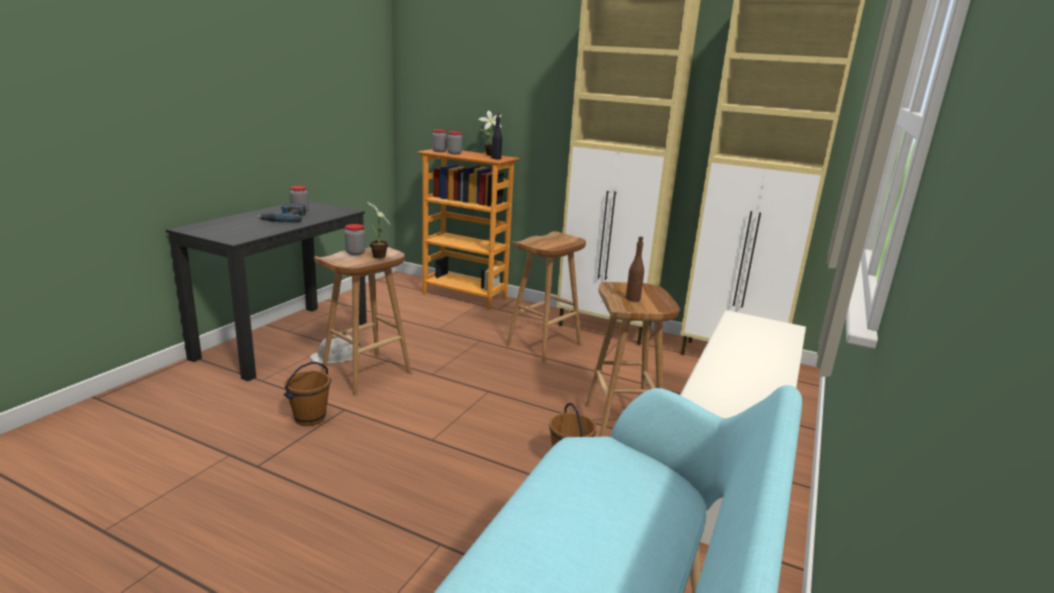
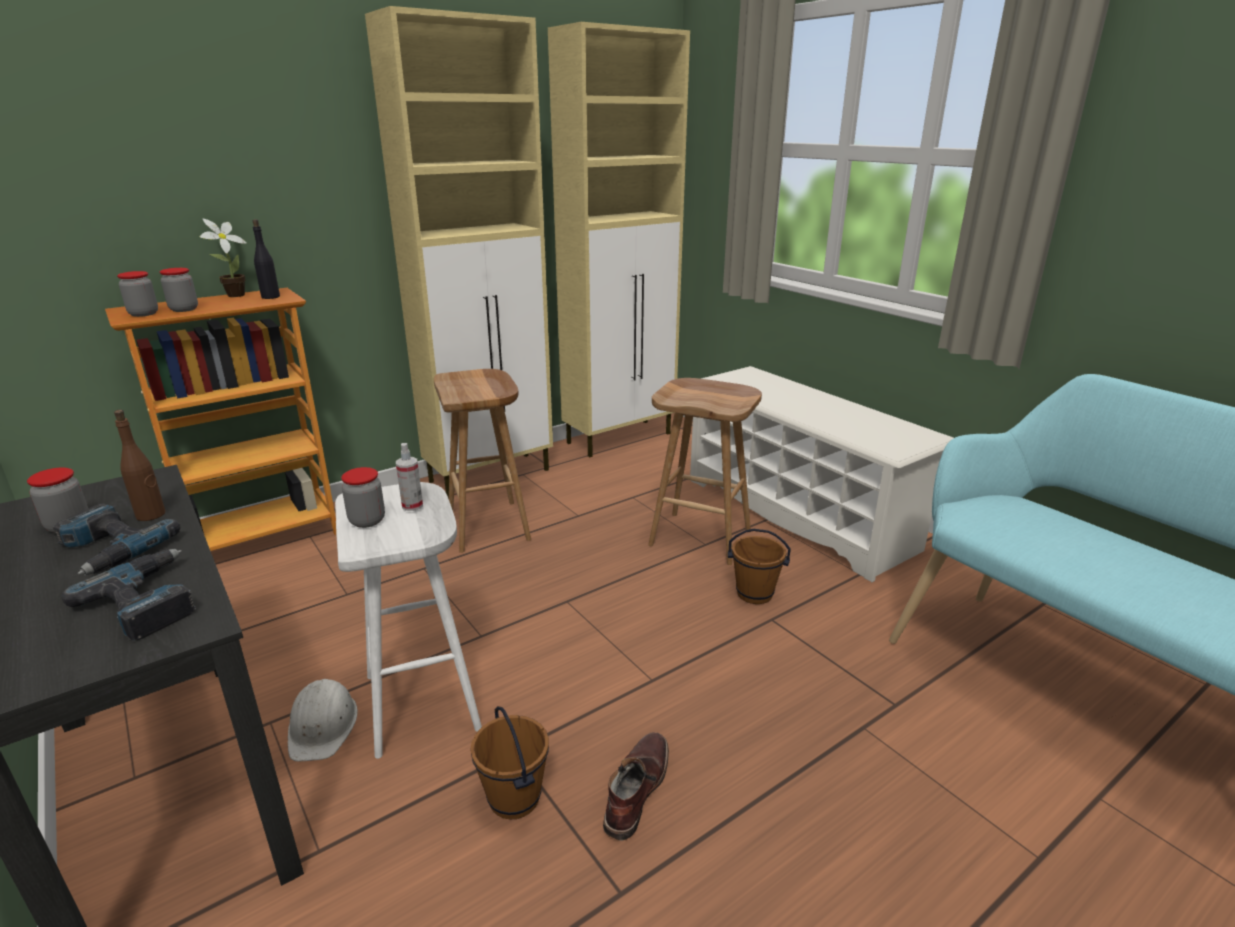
camera: 60 degrees left, 5 degrees up
brown stool [314,247,411,396] -> white stool [335,482,482,759]
potted plant [367,202,391,259] -> spray bottle [396,443,423,511]
brown bottle [626,236,644,301] -> brown bottle moved to [114,410,165,521]
none -> power drill [61,549,196,641]
none -> brown boot [603,732,669,841]

